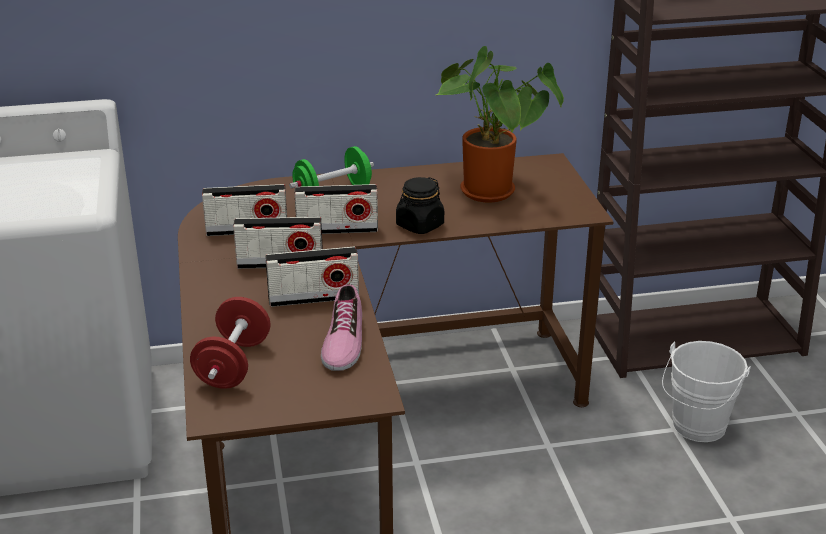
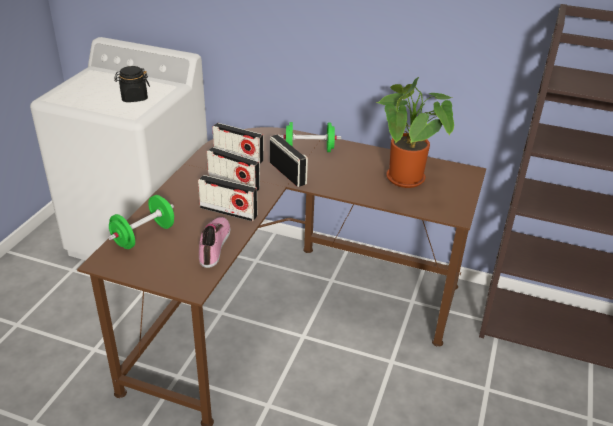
camera: 30 degrees right, 5 degrees up
red dumbbell [190,297,270,389] -> green dumbbell [108,195,174,249]
radio [294,184,378,234] -> radio turned 150 degrees counterclockwise [270,134,308,187]
shoe [321,284,362,371] -> shoe turned 150 degrees clockwise [199,217,231,268]
black jar [396,177,444,234] -> black jar moved to [114,66,150,102]
white bucket [662,341,751,442] -> none

